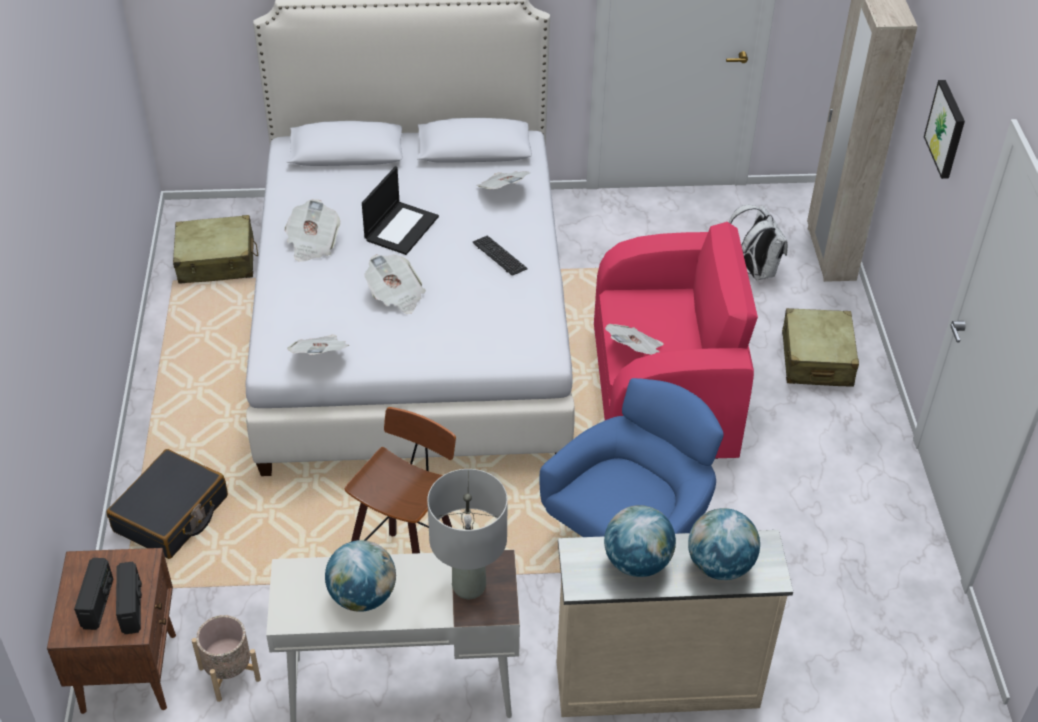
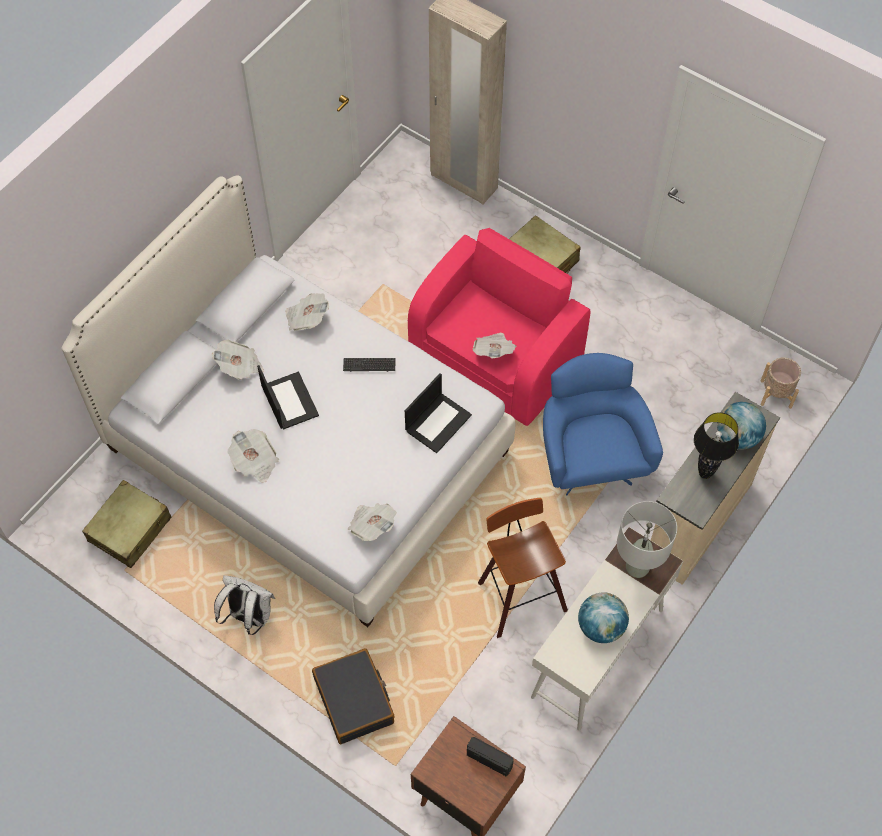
camera: 50 degrees left, 15 degrees up
radio [74,558,113,630] -> none
beige planter [192,615,261,702] -> beige planter moved to [761,357,801,409]
newspaper [364,254,426,314] -> newspaper moved to [212,340,264,380]
globe [604,505,676,577] -> black table lamp [694,412,739,479]
white backpack [729,205,788,280] -> white backpack moved to [214,575,275,635]
picture [924,80,965,179] -> none
none -> laptop [405,373,472,453]

